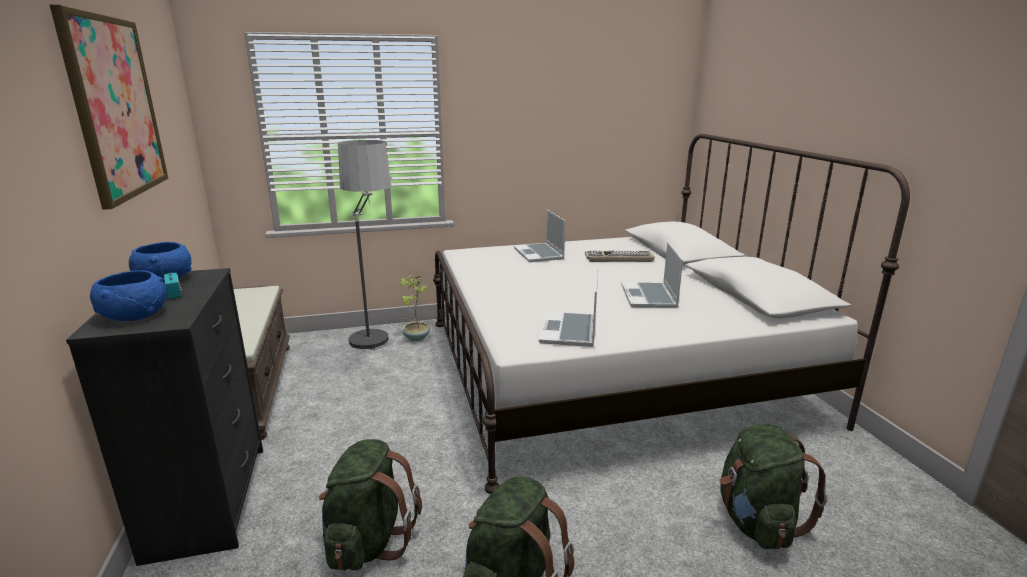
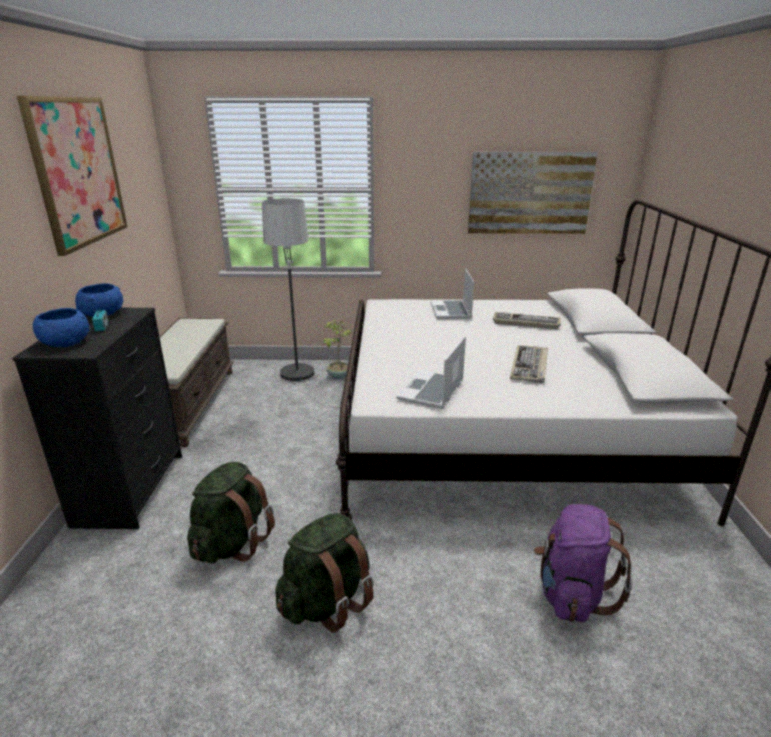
camera: 15 degrees right, 5 degrees up
laptop [621,242,683,308] -> keyboard [510,345,548,383]
green backpack [719,424,827,550] -> purple backpack [534,504,633,622]
none -> picture [468,152,598,234]

